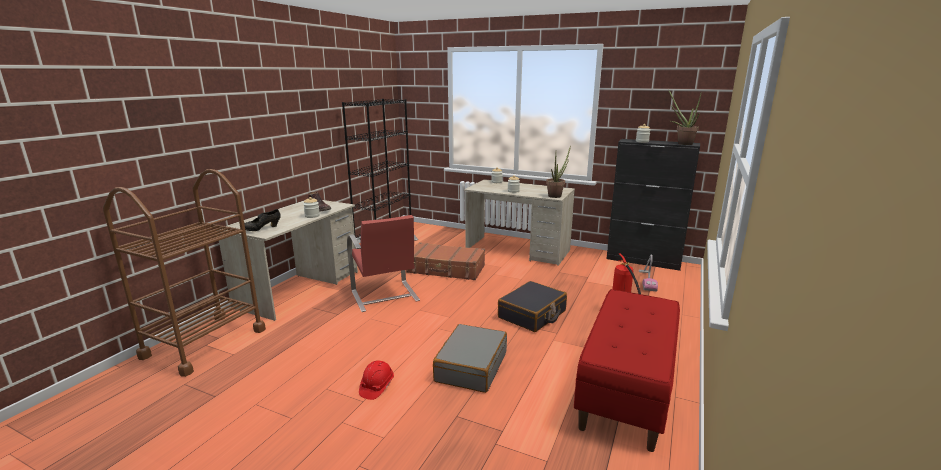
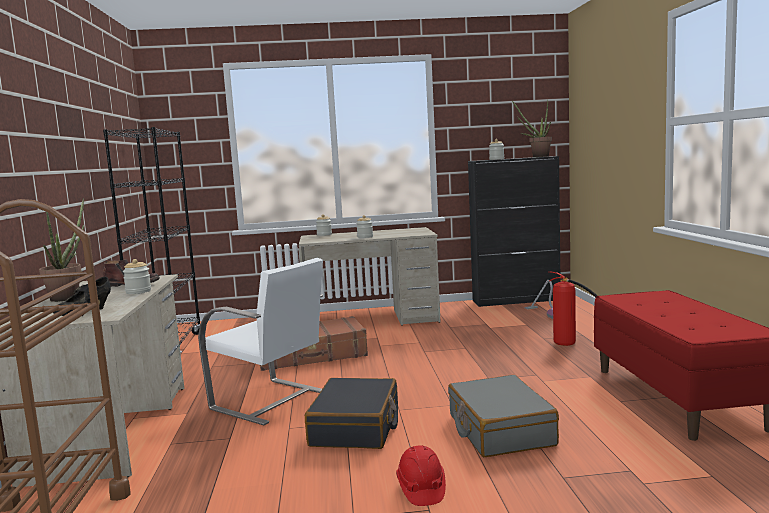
camera: 30 degrees left, 10 degrees down
red chair [347,215,420,312] -> white chair [198,258,323,425]
black suitcase [498,281,567,332] -> black suitcase moved to [305,378,398,449]
potted plant [546,145,571,198] -> potted plant moved to [39,199,84,302]

